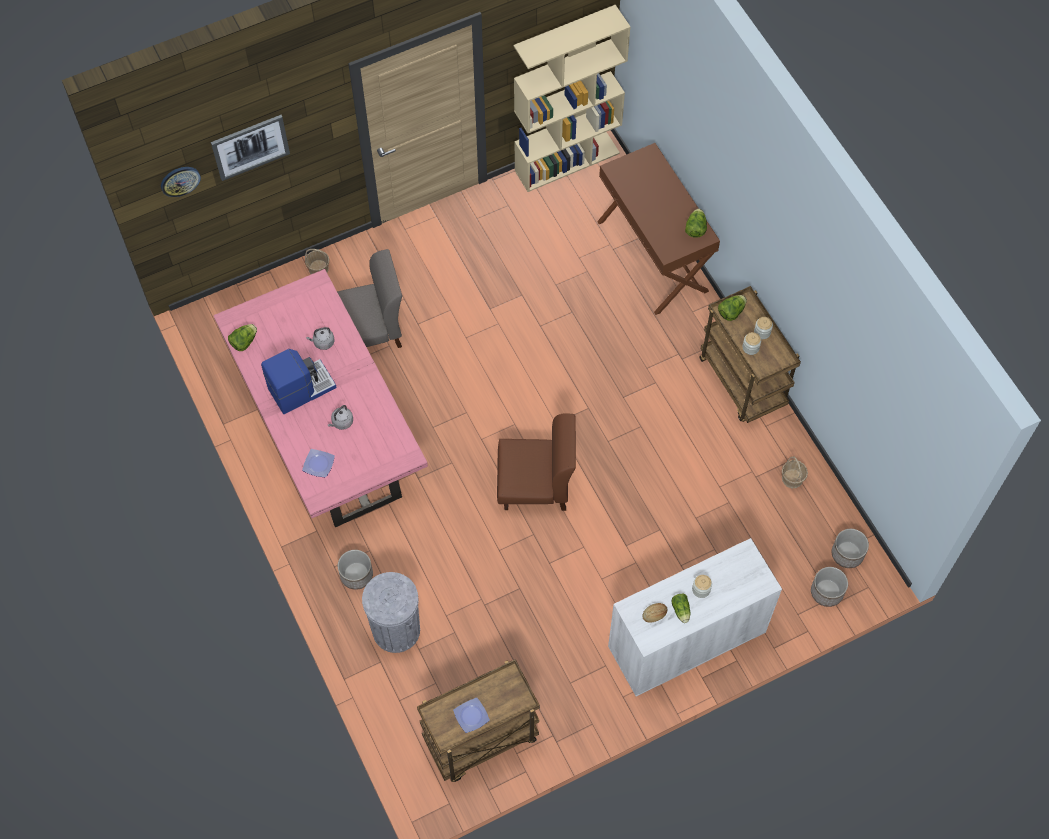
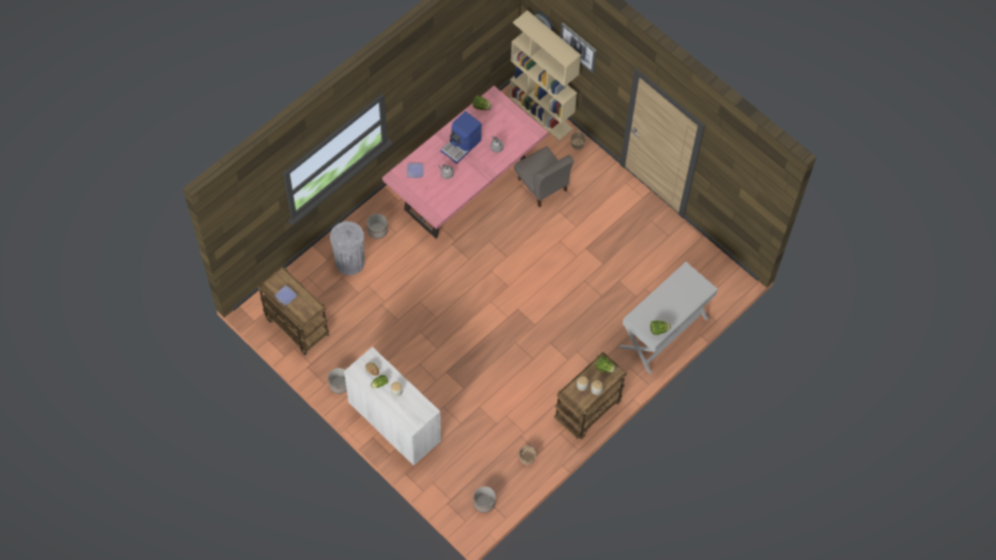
camera: 70 degrees right, 0 degrees up
coffee machine [261,349,337,414] -> coffee machine turned 90 degrees clockwise [441,111,482,164]
brown chair [497,413,576,511] -> none
beige bookcase [514,5,631,192] -> beige bookcase moved to [509,10,581,141]
brown console table [597,143,720,315] -> white console table [619,262,718,374]
planter [811,567,848,607] -> planter moved to [328,368,347,394]

